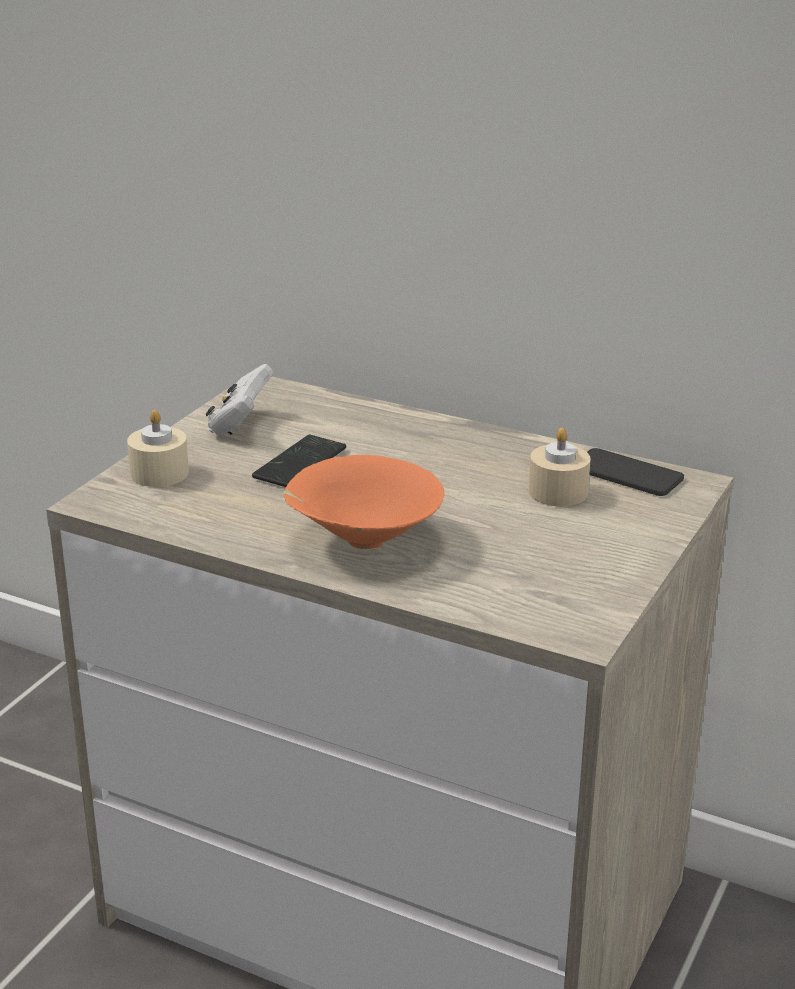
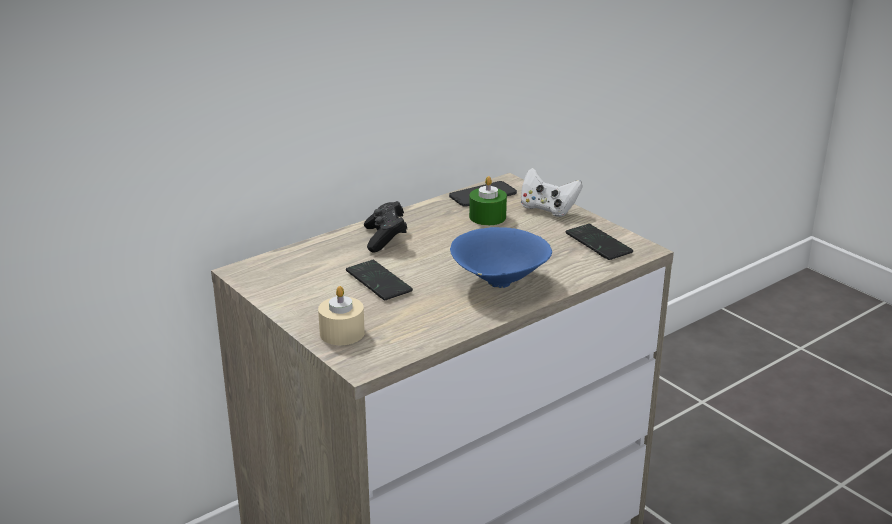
camera: 65 degrees left, 0 degrees up
white game controller [206,364,274,436] -> white game controller moved to [521,168,583,217]
orange bowl [284,455,444,549] -> blue bowl [450,227,552,288]
beige candle [529,428,591,506] -> green candle [469,176,507,225]
none -> black game controller [364,201,407,253]
none -> phone [566,224,633,260]

